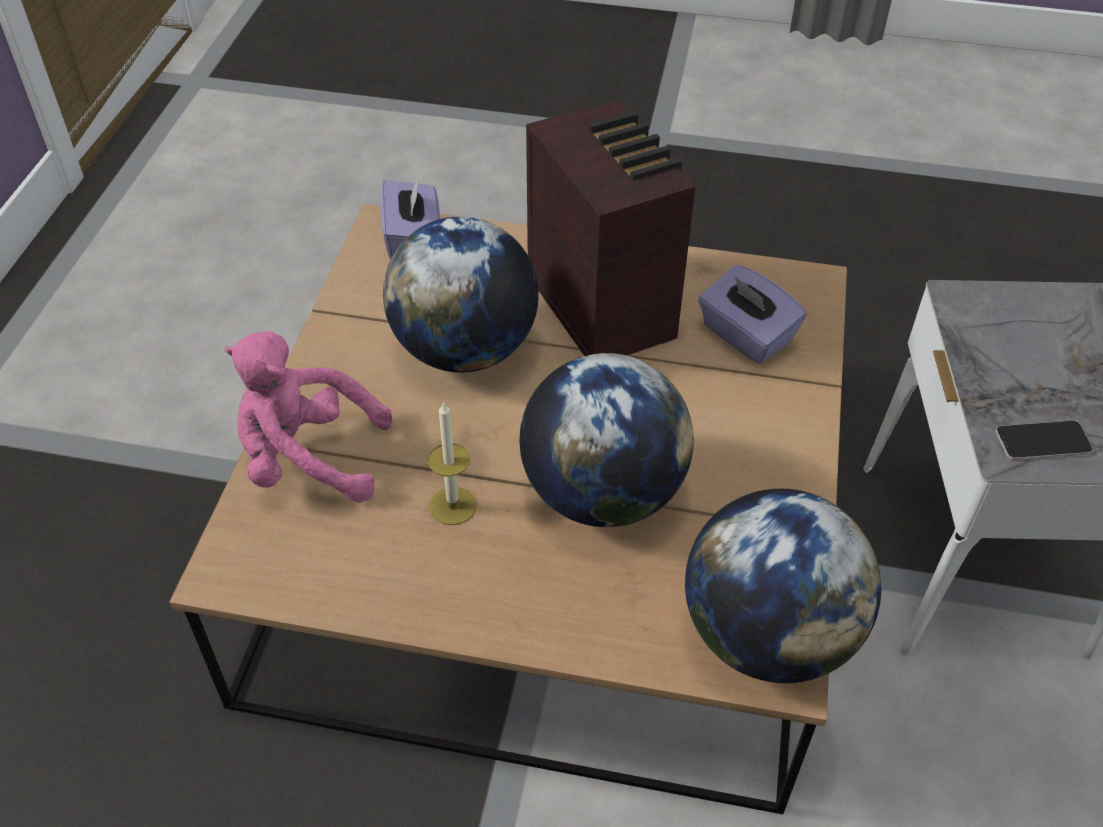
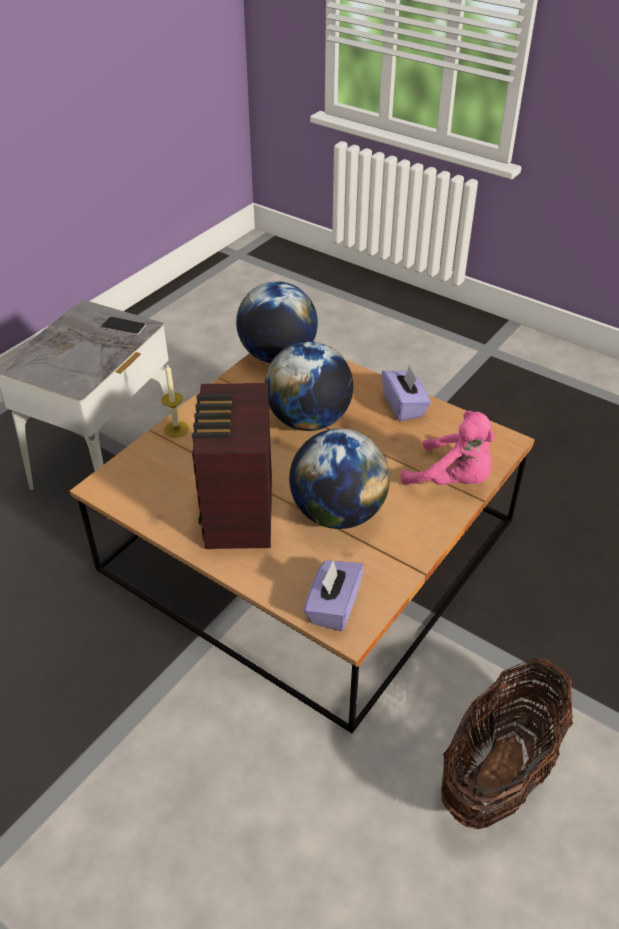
camera: 155 degrees left, 5 degrees down
candle [428,401,477,525] -> candle moved to [161,364,189,438]
purple tissue box [698,265,806,364] -> purple tissue box moved to [381,366,431,421]
none -> basket [441,659,573,829]

